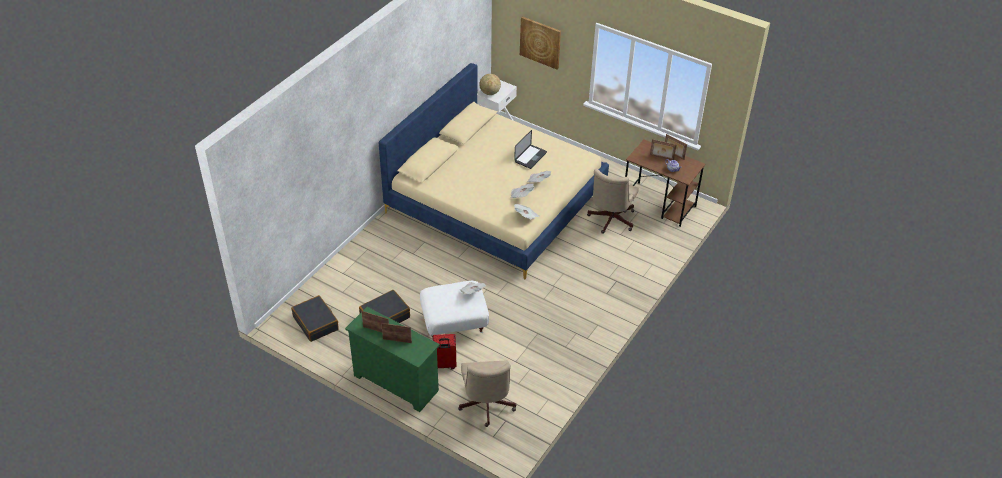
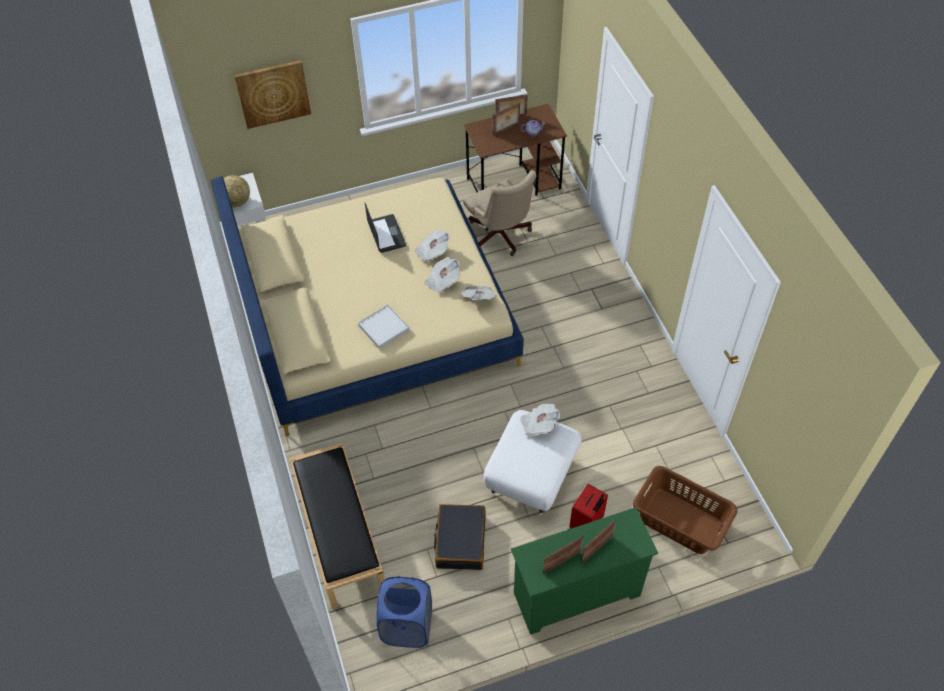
camera: 50 degrees left, 10 degrees up
black suitcase [291,295,339,342] -> blue laundry basket [376,576,432,648]
beige office chair [458,360,516,427] -> brown laundry basket [633,466,737,554]
none -> black bench [290,443,385,609]
none -> white tray [358,305,410,349]

